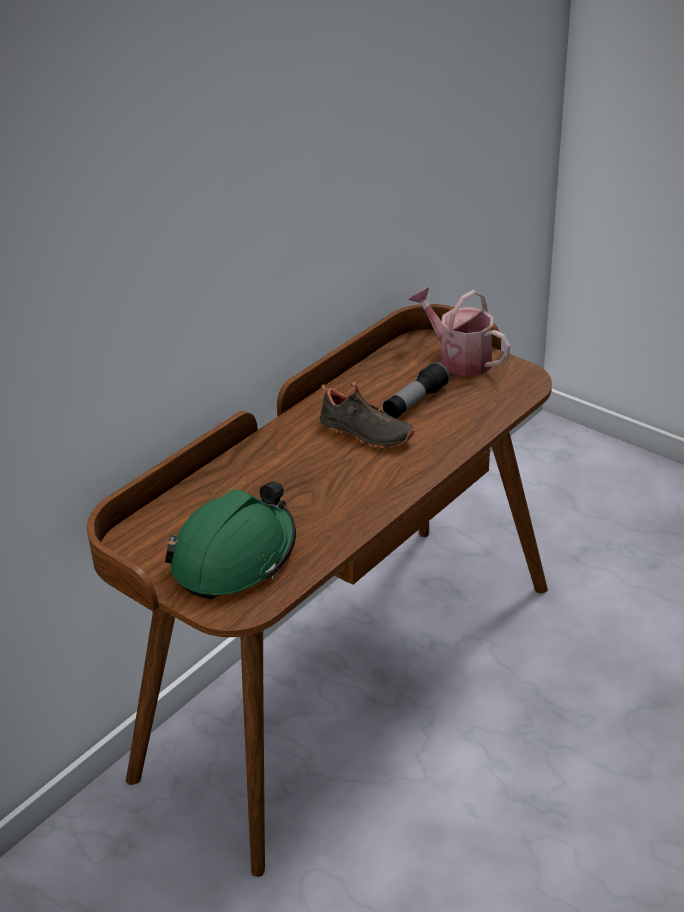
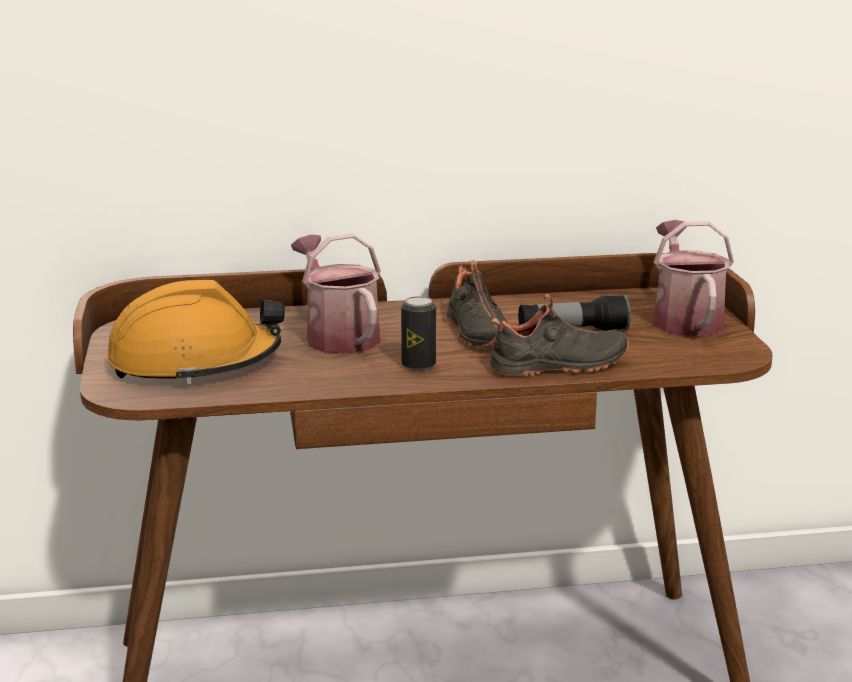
camera: 40 degrees right, 15 degrees down
green hard hat [165,481,296,599] -> orange hard hat [107,280,285,384]
none -> watering can [291,233,381,354]
none -> can [401,296,436,370]
none -> black shoe [490,294,629,377]

